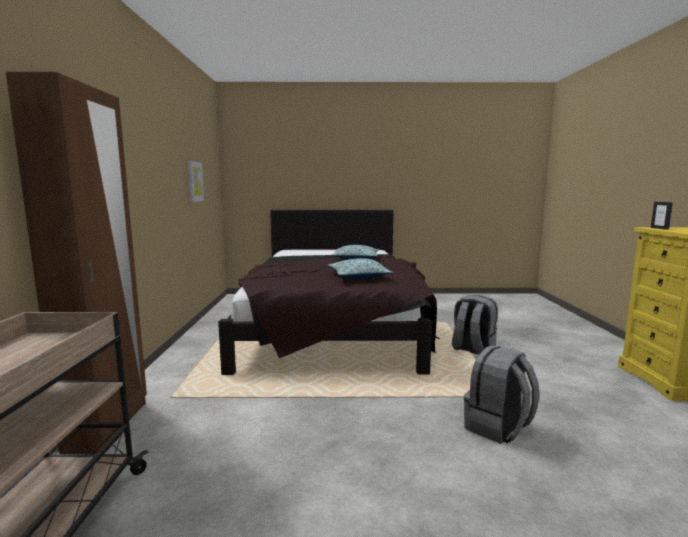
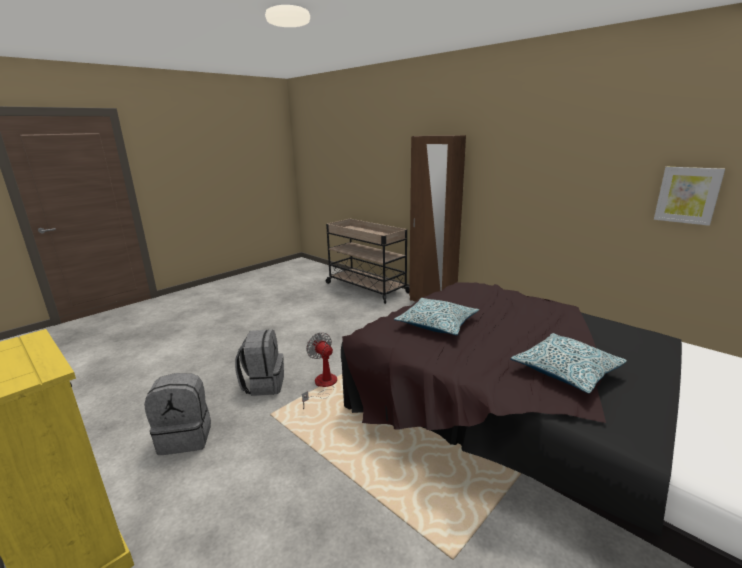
camera: 135 degrees right, 10 degrees up
grey backpack [452,295,498,354] -> grey backpack moved to [144,373,211,455]
picture frame [651,202,673,230] -> none
none -> fan [302,332,337,409]

